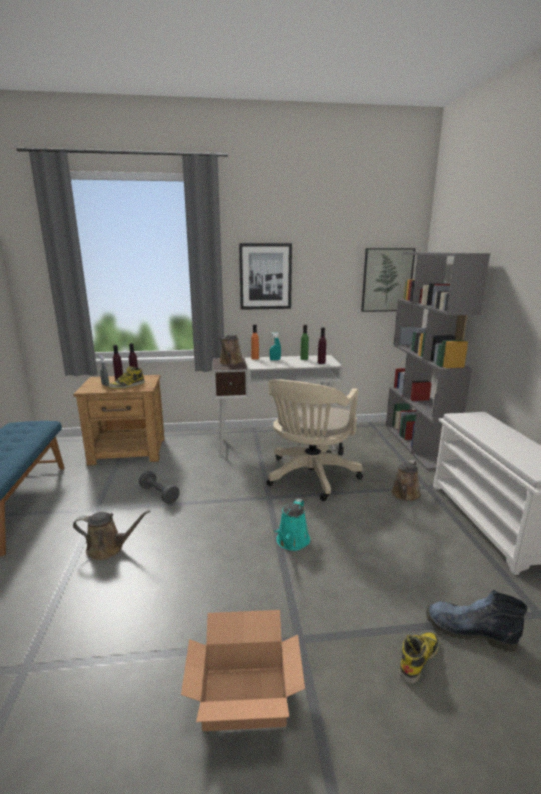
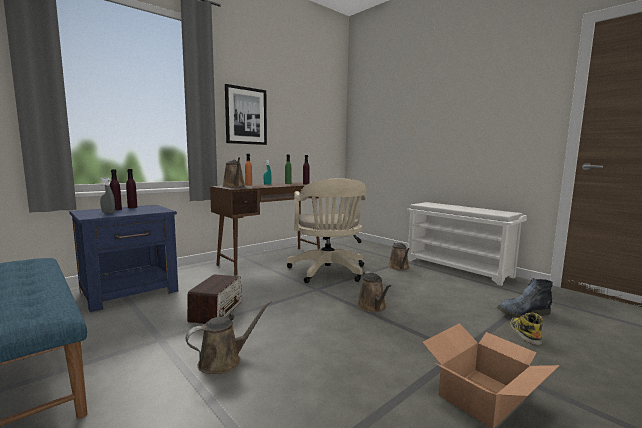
camera: 35 degrees left, 10 degrees down
brown nightstand [73,375,165,466] -> blue nightstand [69,205,178,312]
boot [109,366,145,389] -> none
grey dumbbell [139,471,180,504] -> radio [187,274,242,324]
white desk [213,355,343,456] -> brown desk [210,182,320,276]
turquoise watering can [274,498,310,551] -> brown watering can [357,271,391,312]
picture [361,248,416,312] -> none
grey bookcase [386,252,490,470] -> none

